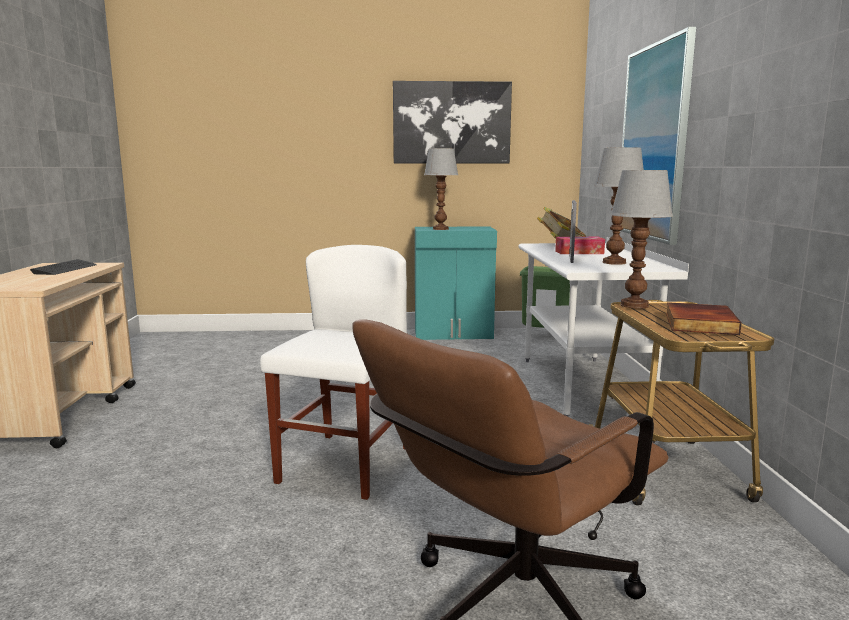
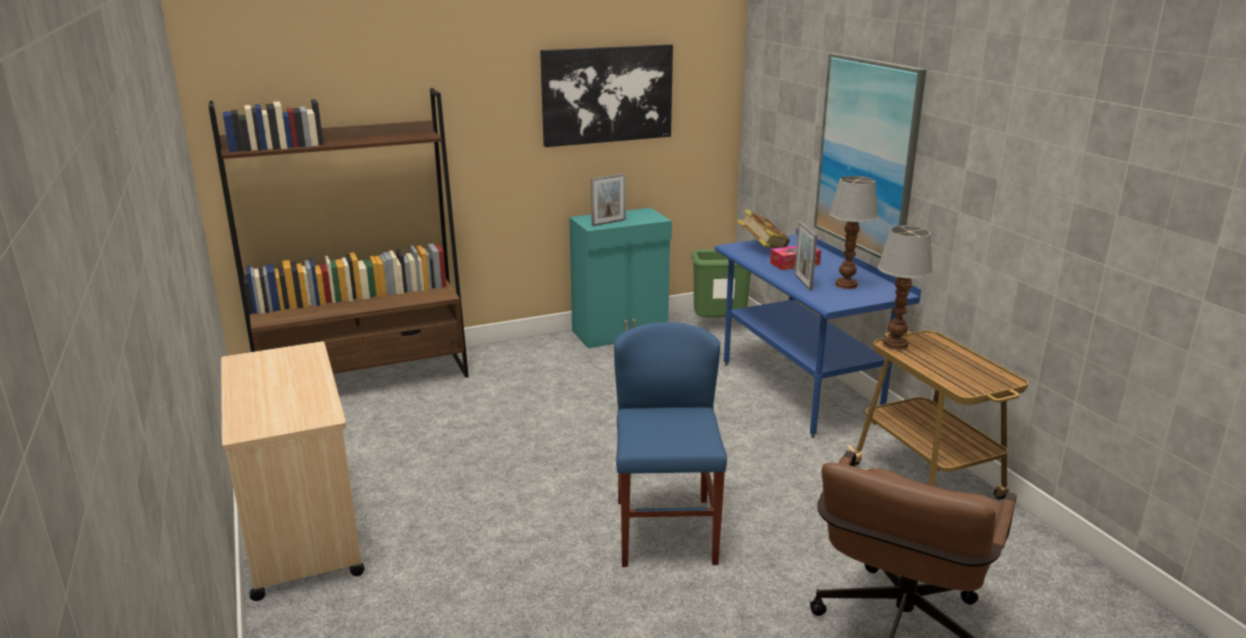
camera: 20 degrees left, 10 degrees up
keyboard [30,259,97,275] -> none
white chair [260,245,407,500] -> blue chair [614,322,727,567]
table lamp [424,148,458,230] -> picture frame [591,173,626,226]
white desk [518,237,689,417] -> blue desk [714,229,921,438]
book [666,302,742,335] -> none
none -> brown bookcase [209,88,469,378]

